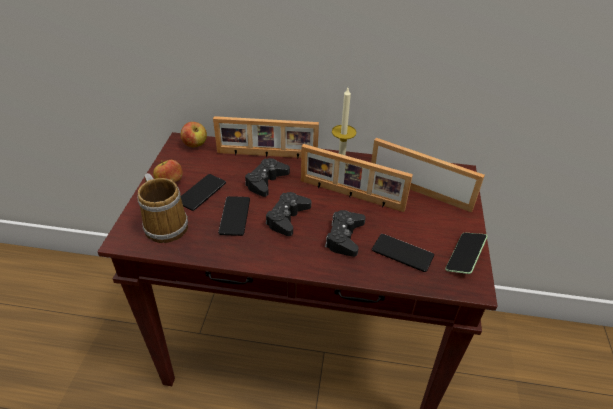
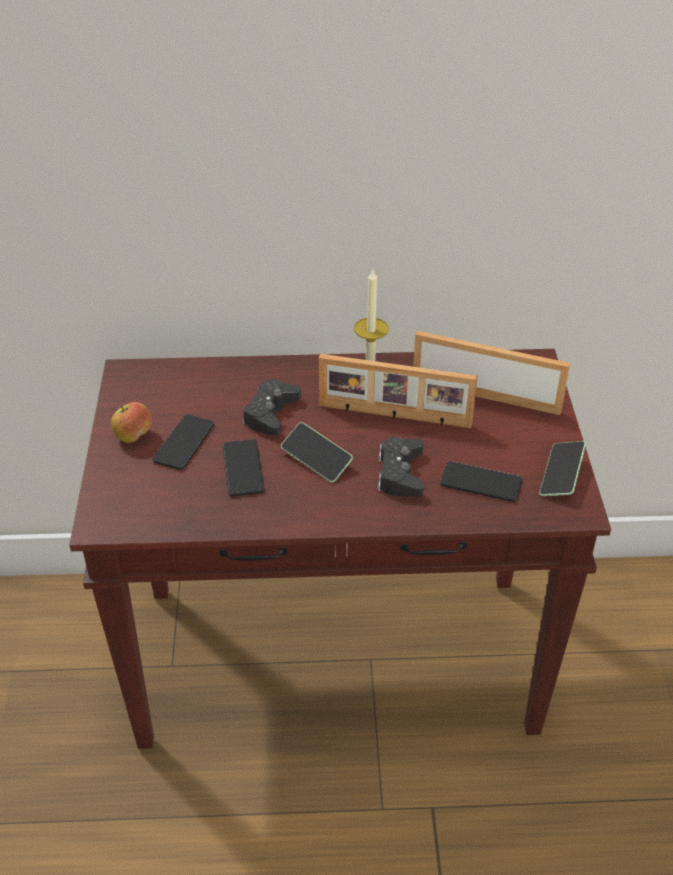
camera: 10 degrees left, 0 degrees up
mug [137,173,188,243] -> none
apple [181,122,207,147] -> none
picture frame [213,116,319,158] -> none
black game controller [266,192,311,236] -> phone [281,422,353,483]

